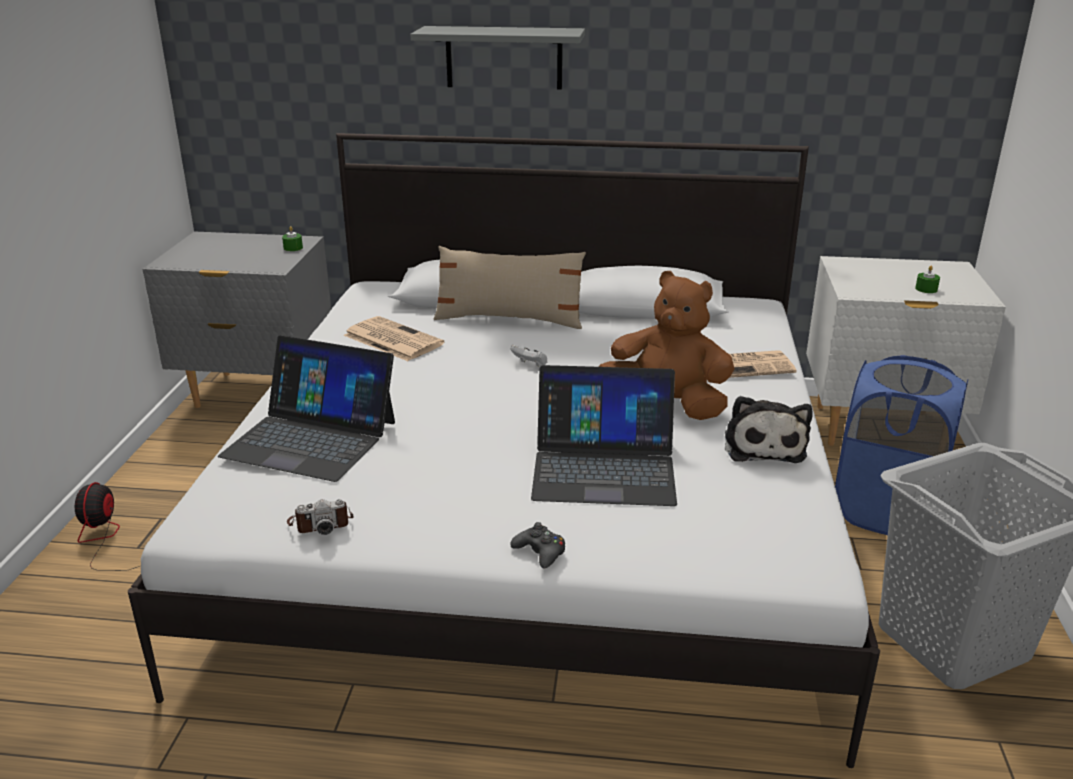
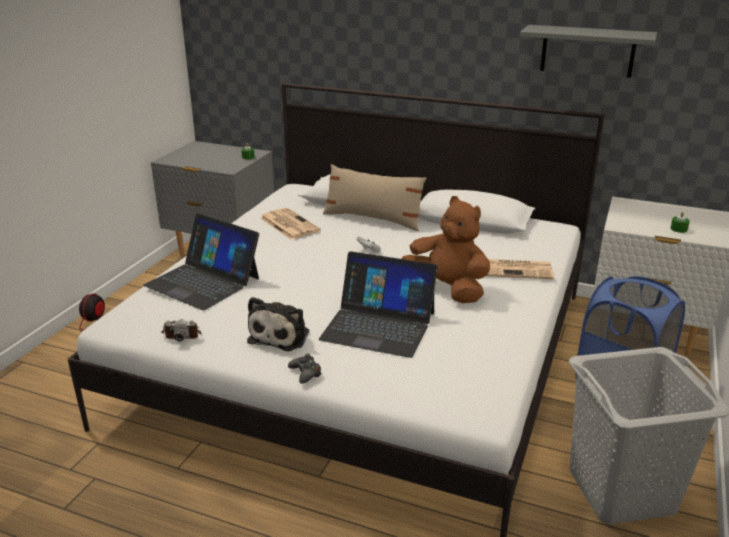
camera: 15 degrees right, 0 degrees up
grey shelf [410,26,585,90] -> grey shelf moved to [520,25,657,78]
plush toy [725,396,813,463] -> plush toy moved to [247,297,309,351]

